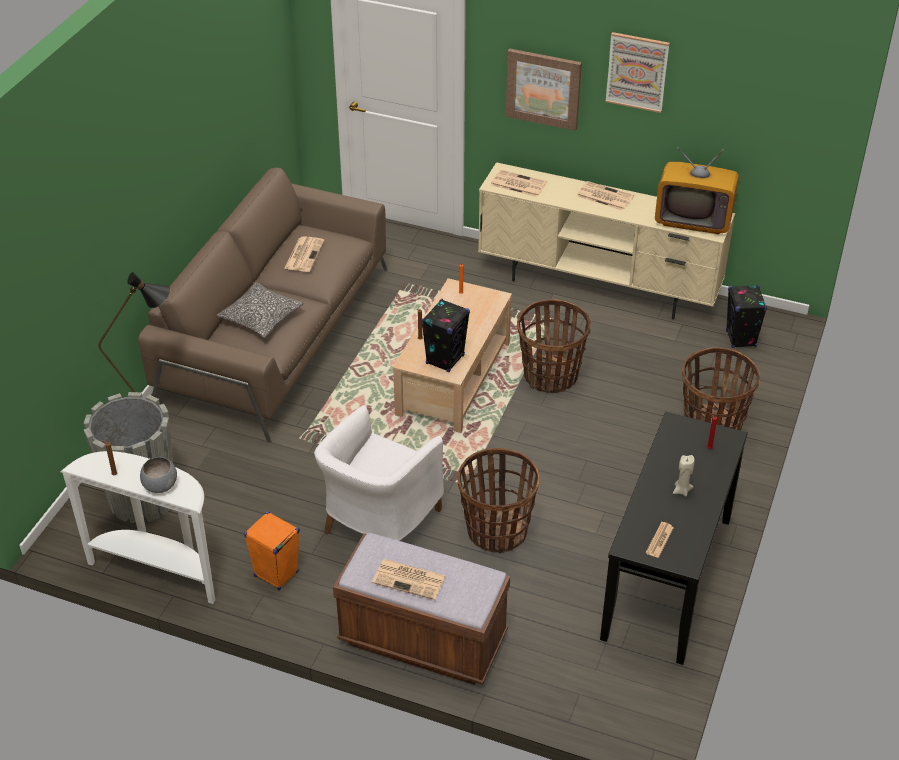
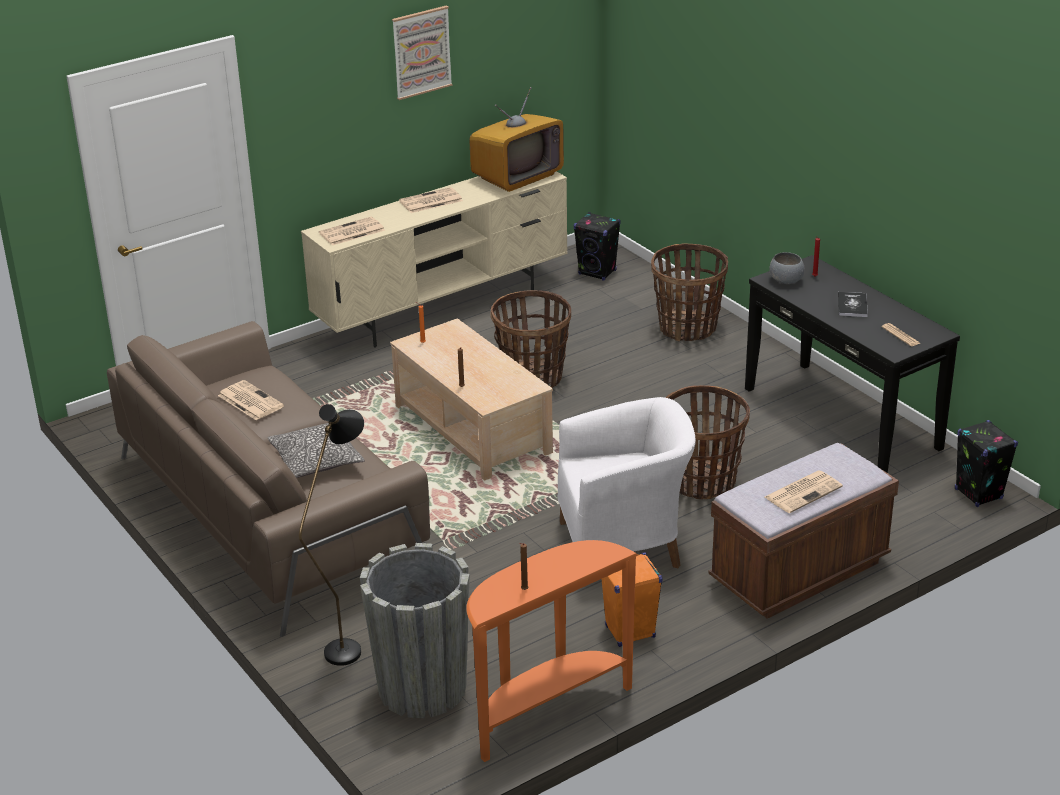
camera: 55 degrees left, 10 degrees down
white console table [60,451,215,604] -> orange console table [466,540,638,762]
grey bowl [140,457,177,493] -> grey bowl moved to [770,252,805,284]
white armchair [314,405,444,541] -> white armchair turned 75 degrees counterclockwise [558,397,696,568]
black speaker [421,299,470,372] -> black speaker moved to [955,420,1018,507]
picture [506,48,582,131] -> none
beige candle [673,455,695,496] -> book [838,292,868,317]

